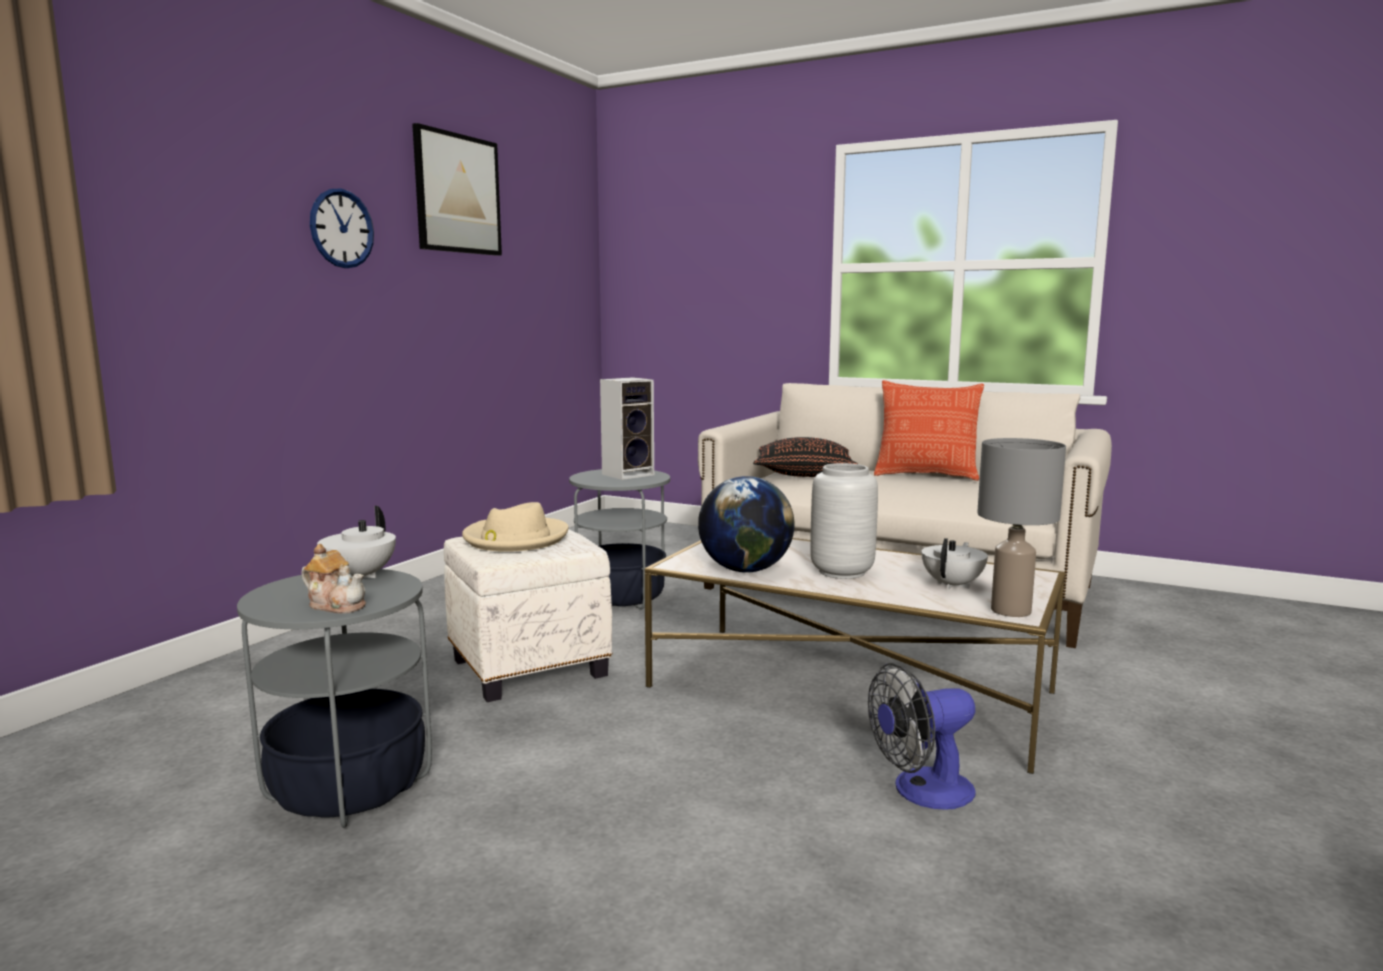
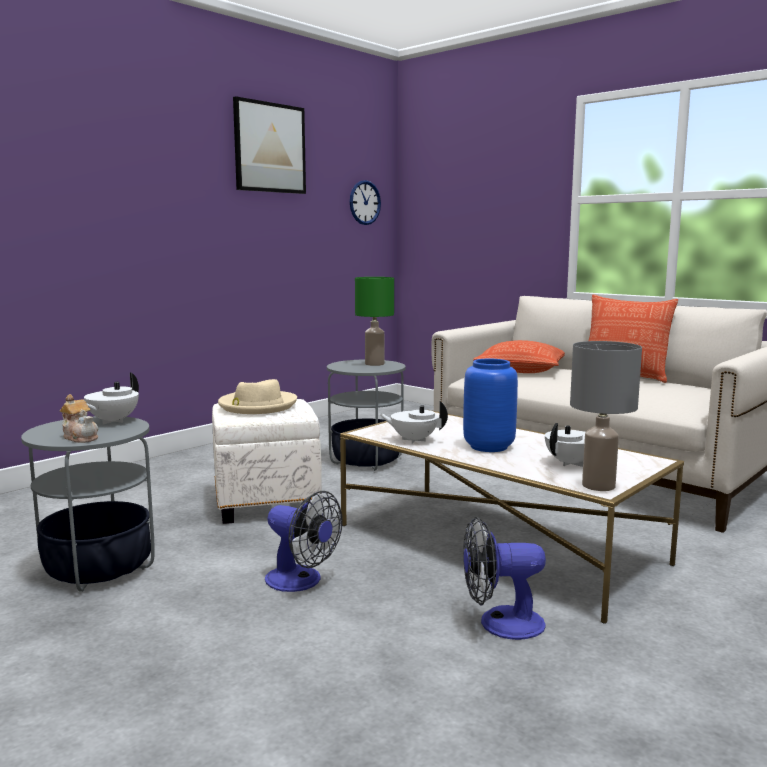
camera: 15 degrees right, 0 degrees up
wall clock [310,188,374,268] -> wall clock moved to [350,180,381,225]
speaker [600,377,654,480] -> green table lamp [355,277,394,366]
globe [698,476,795,573] -> white teapot [379,401,448,443]
black pillow [753,437,858,477] -> orange pillow [473,340,565,373]
grey vase [810,463,878,579] -> blue vase [463,359,518,452]
none -> fan [265,491,343,592]

